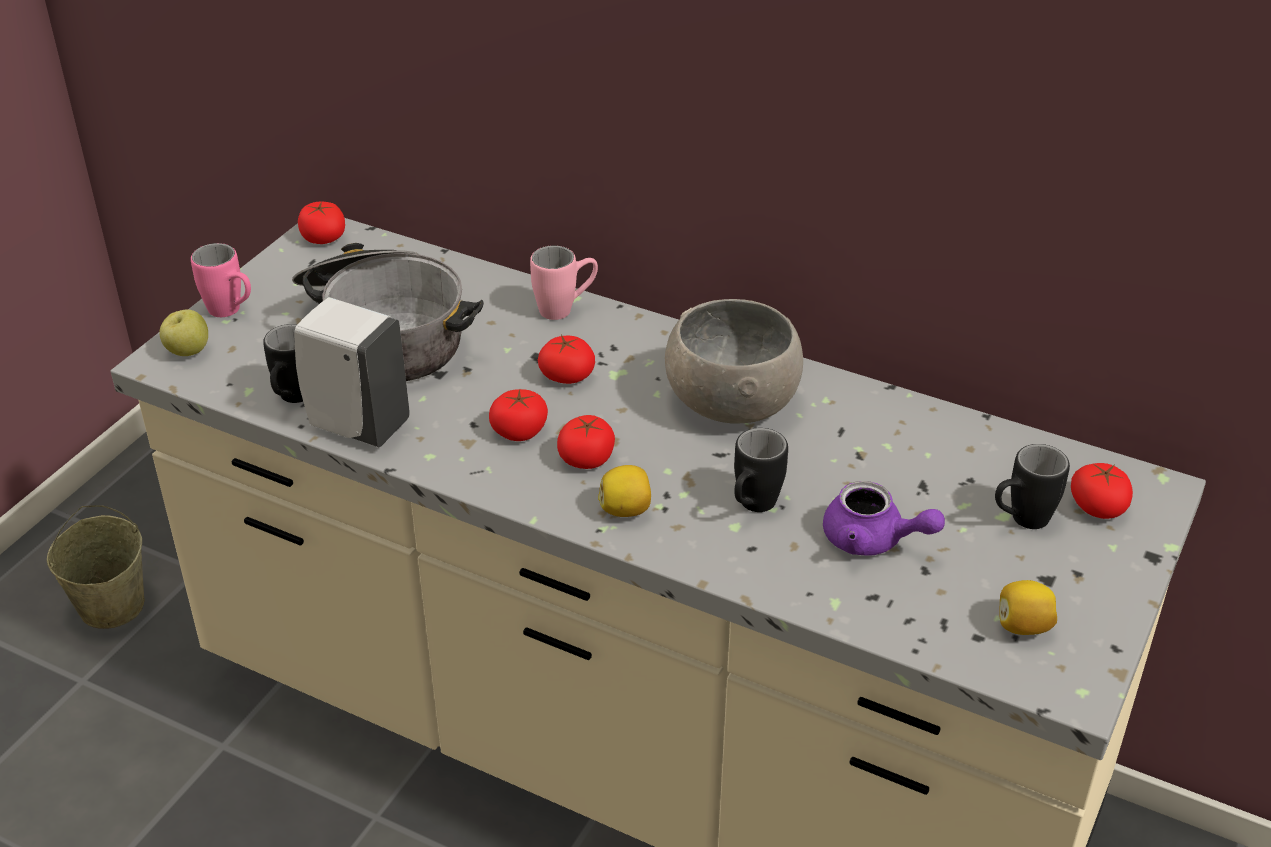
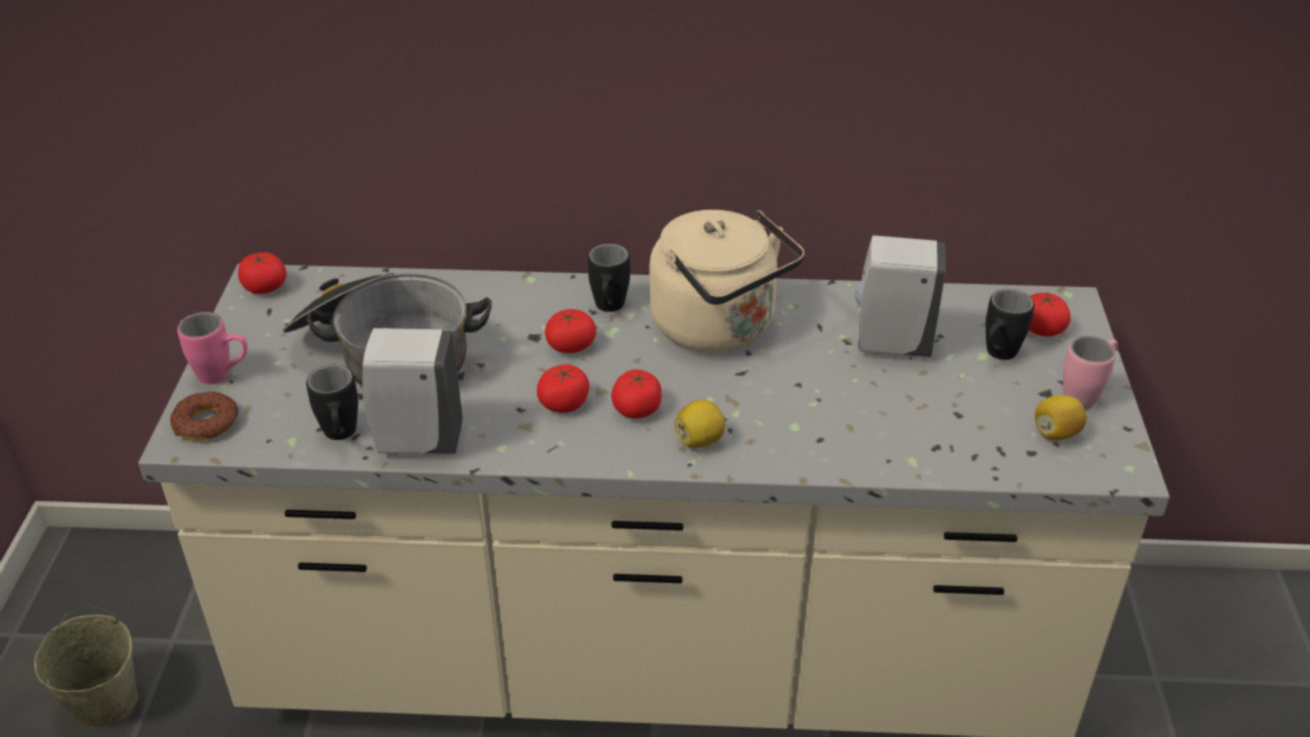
camera: 25 degrees left, 0 degrees up
apple [159,309,208,356] -> donut [170,391,239,441]
pink mug [530,245,598,320] -> pink mug moved to [1063,336,1117,410]
grey bowl [665,299,803,424] -> beige kettle [649,210,805,352]
black mug [734,428,788,512] -> black mug moved to [588,244,630,312]
purple teapot [823,481,945,555] -> none
none -> white soap dispenser [855,235,946,357]

